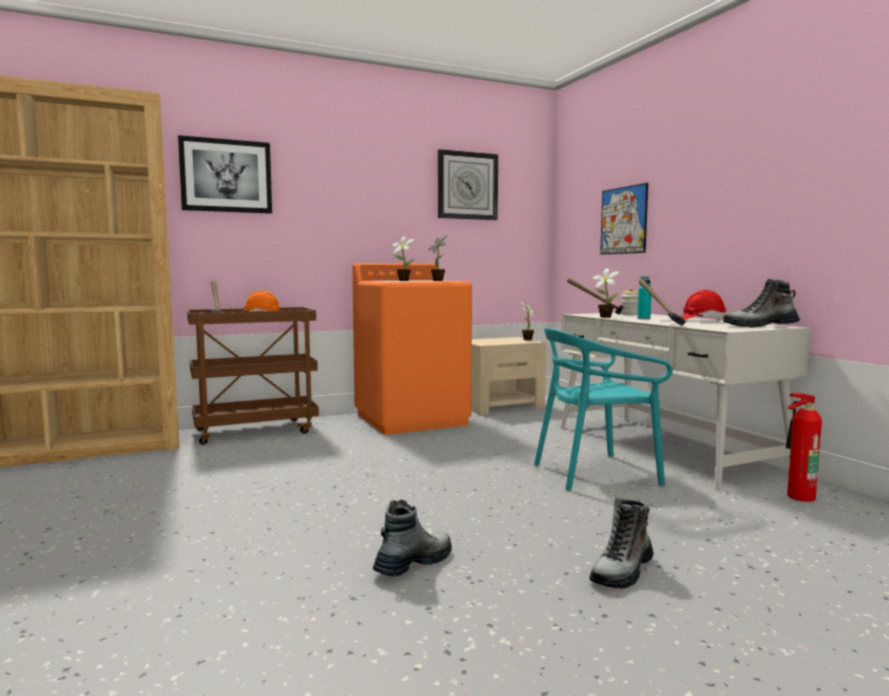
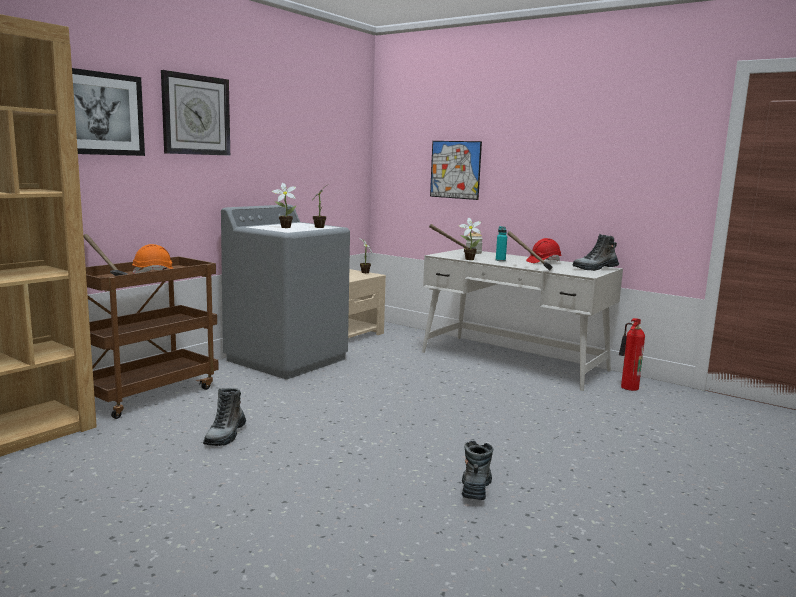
camera: 30 degrees left, 5 degrees up
orange washing machine [352,263,472,435] -> grey washing machine [221,205,350,379]
wall clock [438,149,498,220] -> wall clock moved to [161,70,230,156]
turquoise chair [534,328,673,491] -> none
boot [589,498,654,589] -> boot moved to [203,388,246,446]

